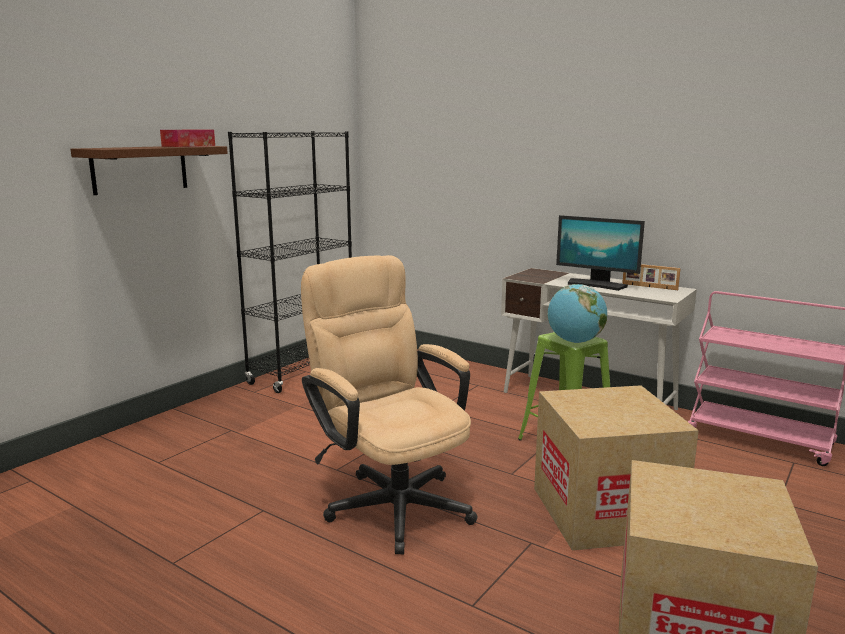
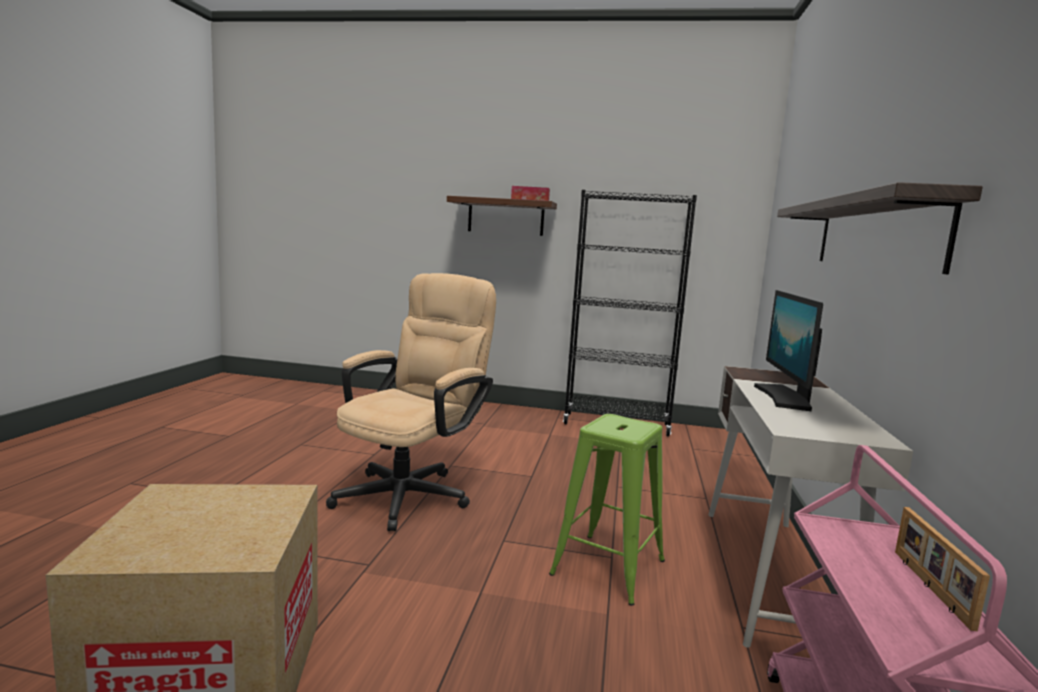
camera: 65 degrees right, 5 degrees down
cardboard box [534,385,699,550] -> none
globe [547,284,607,343] -> none
picture frame [622,264,681,290] -> picture frame moved to [895,507,990,631]
none -> shelf [777,182,983,275]

